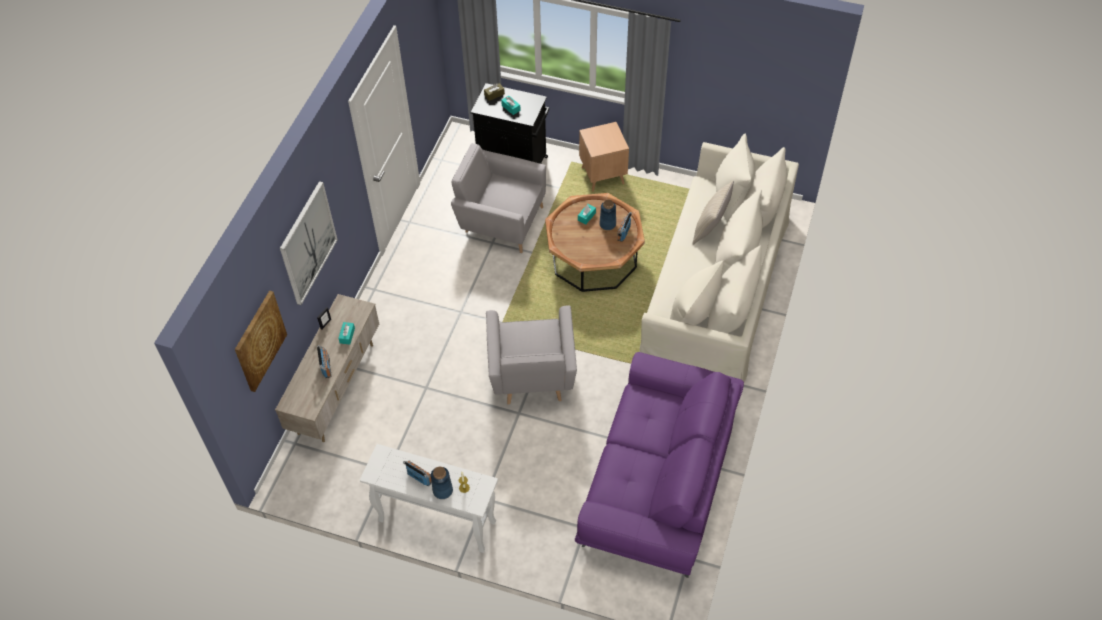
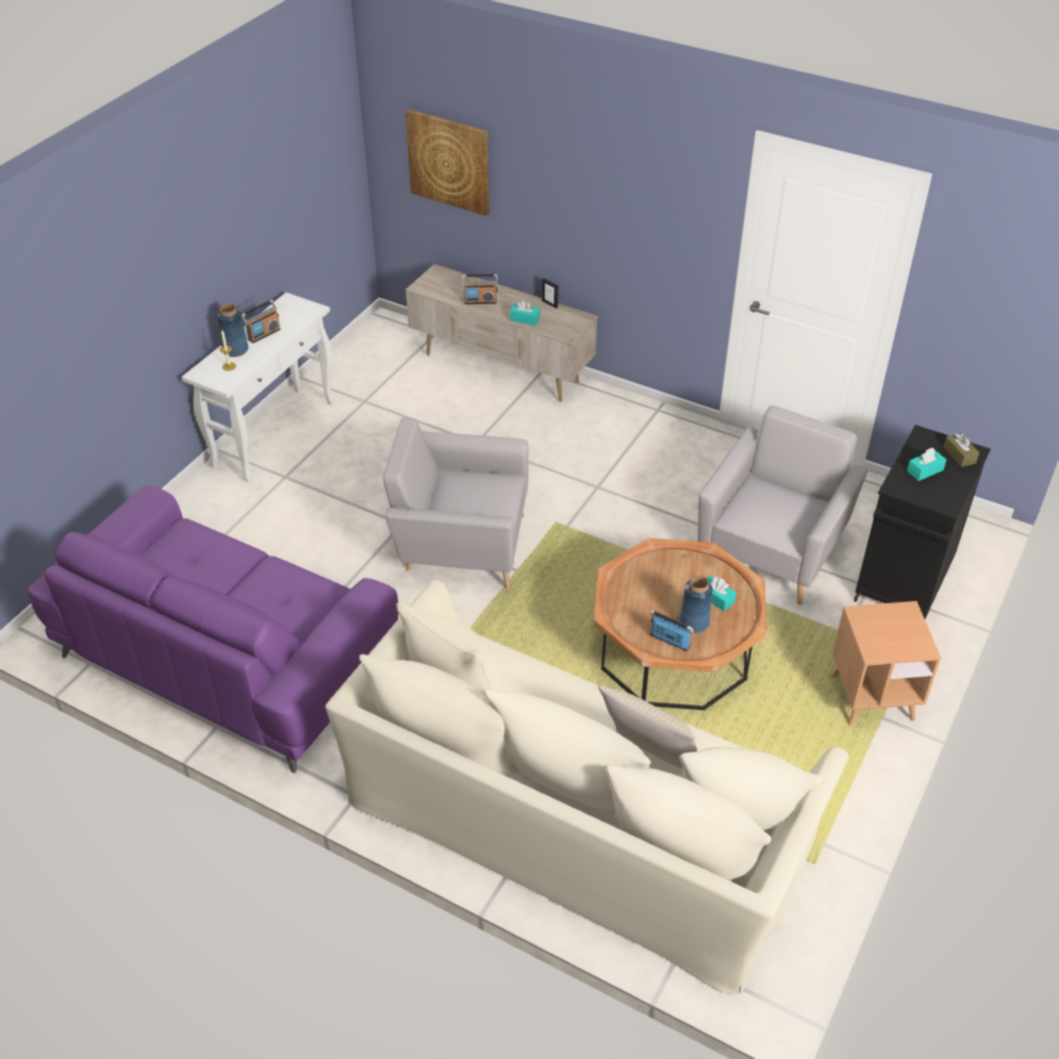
camera: 100 degrees right, 10 degrees down
picture [280,181,338,305] -> none

